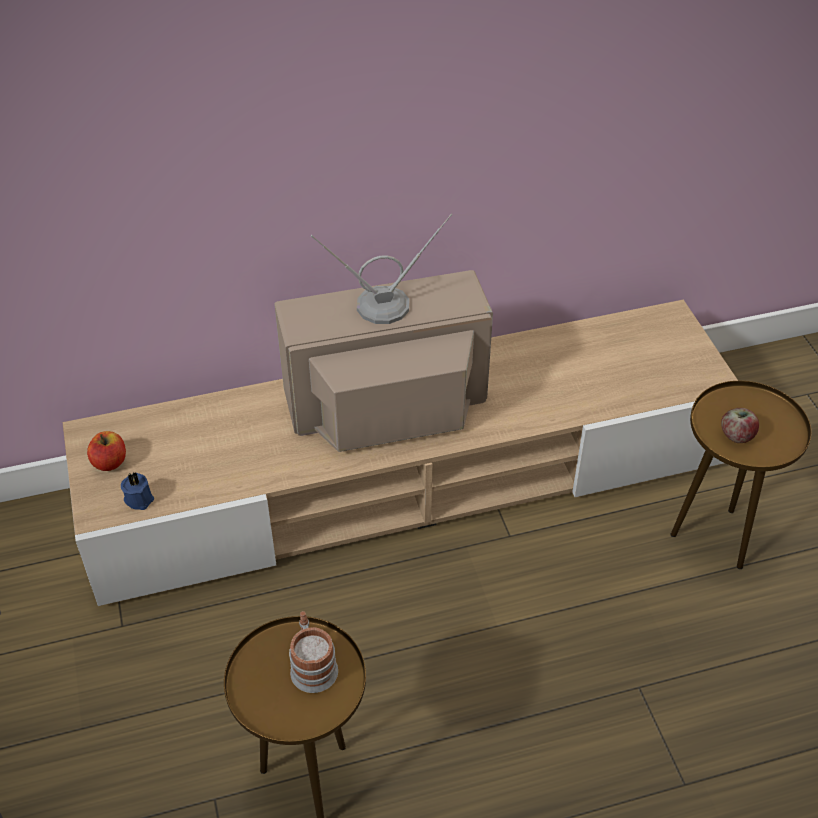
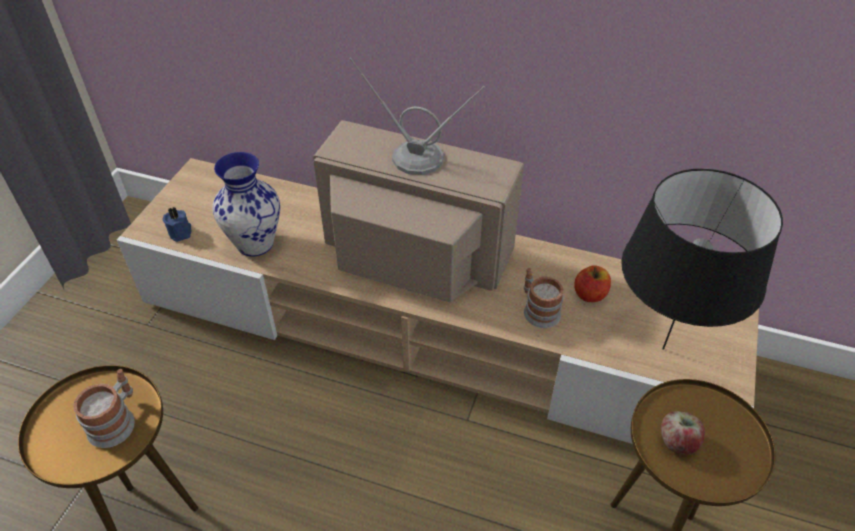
camera: 35 degrees right, 0 degrees up
apple [87,431,126,471] -> apple moved to [574,265,611,302]
none -> vase [212,152,280,257]
none -> mug [524,268,564,328]
none -> black table lamp [621,169,783,350]

